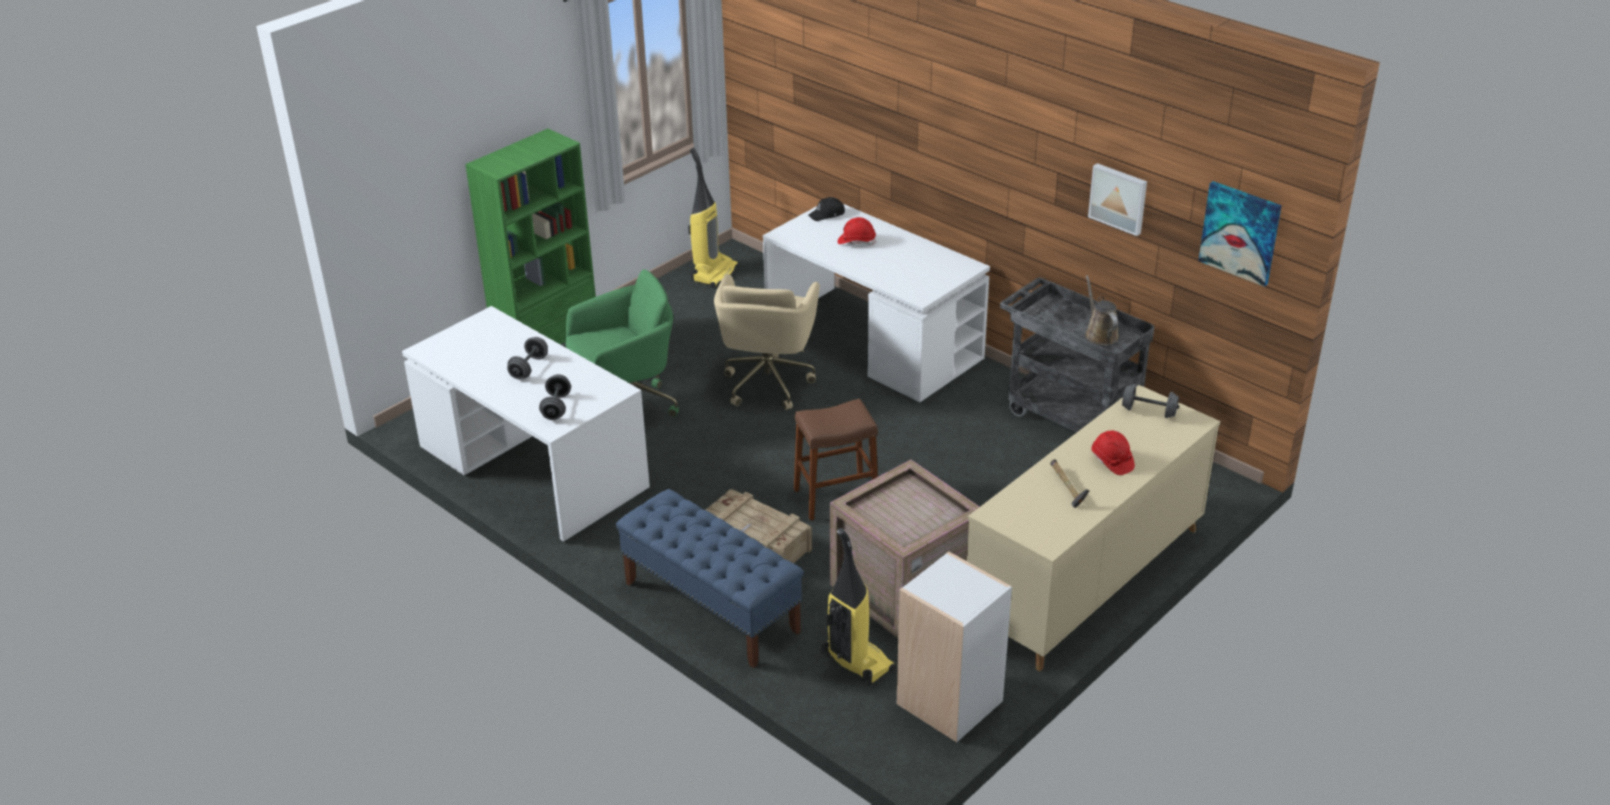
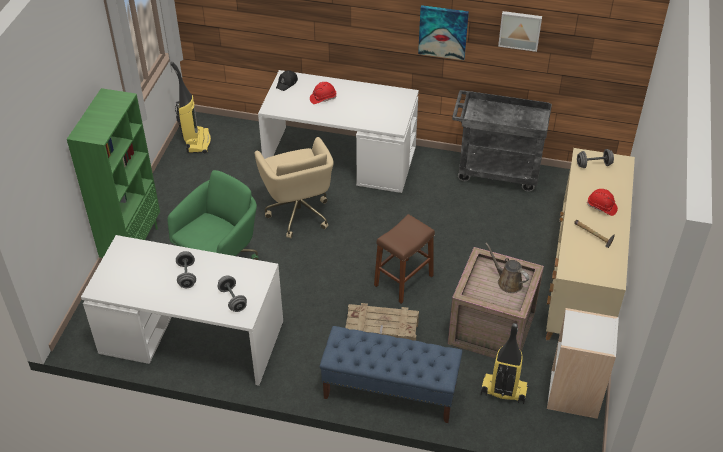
camera: 30 degrees left, 10 degrees up
brown watering can [1085,275,1119,345] -> brown watering can moved to [485,243,529,293]
picture [1198,181,1282,287] -> picture moved to [418,5,469,60]

